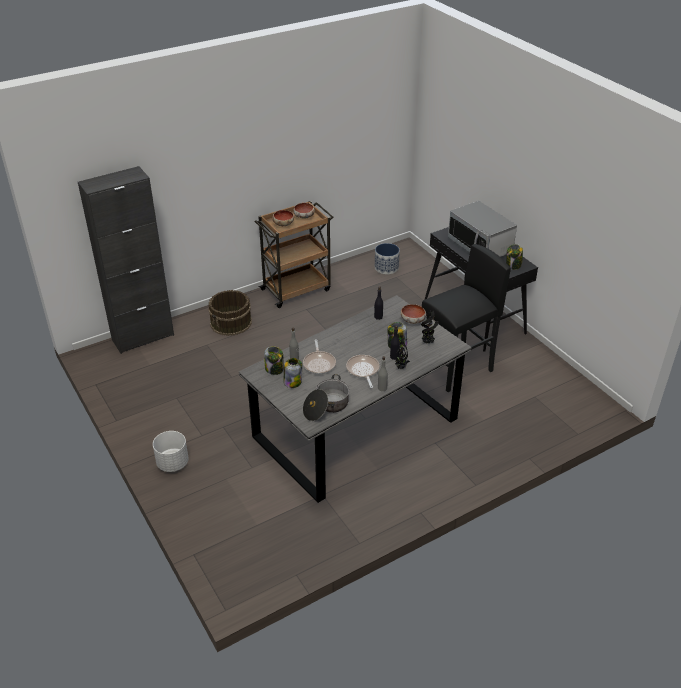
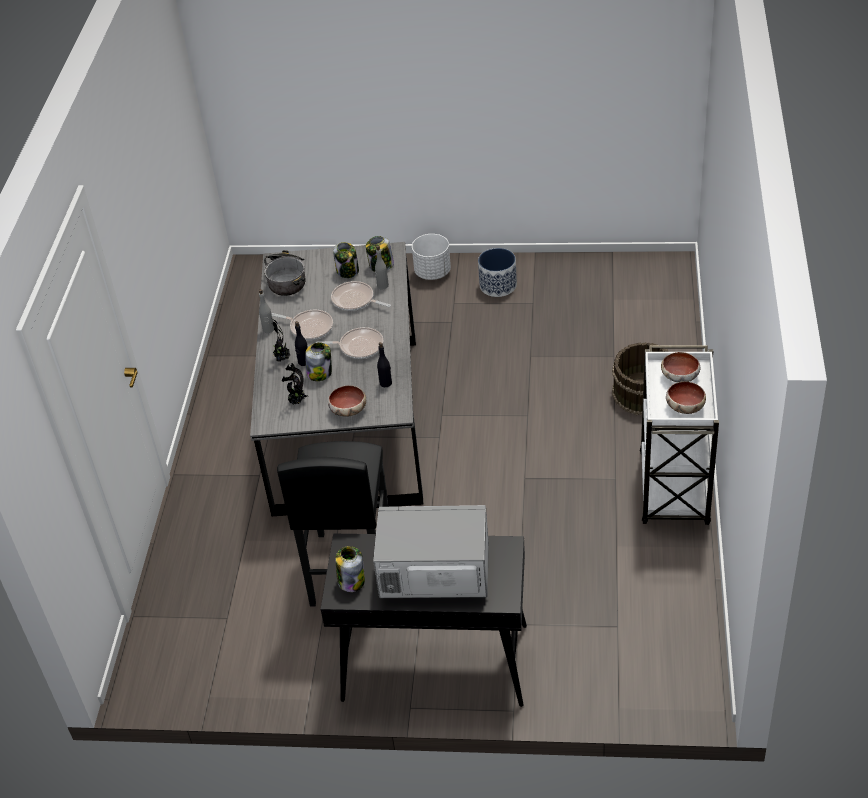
camera: 130 degrees right, 5 degrees up
black cabinet [78,166,174,354] -> none
brown cart [255,201,334,308] -> white cart [640,345,719,525]
planter [375,243,400,274] -> planter moved to [478,248,517,297]
none -> frying pan [315,327,383,359]

